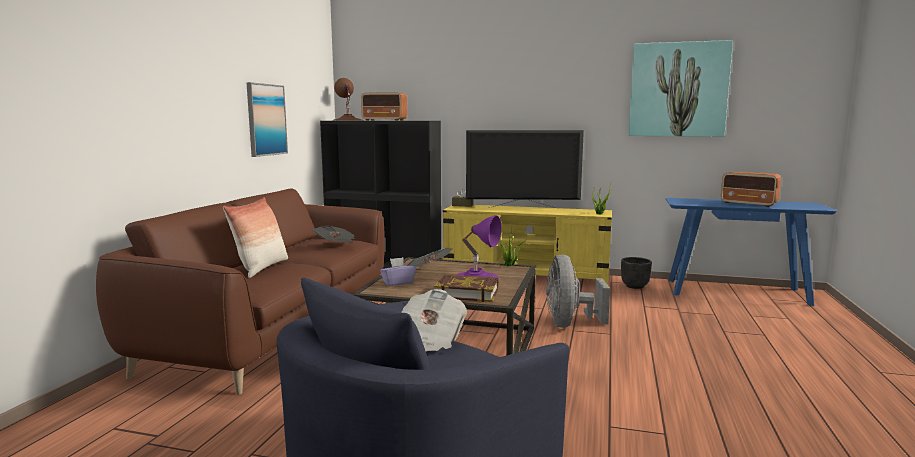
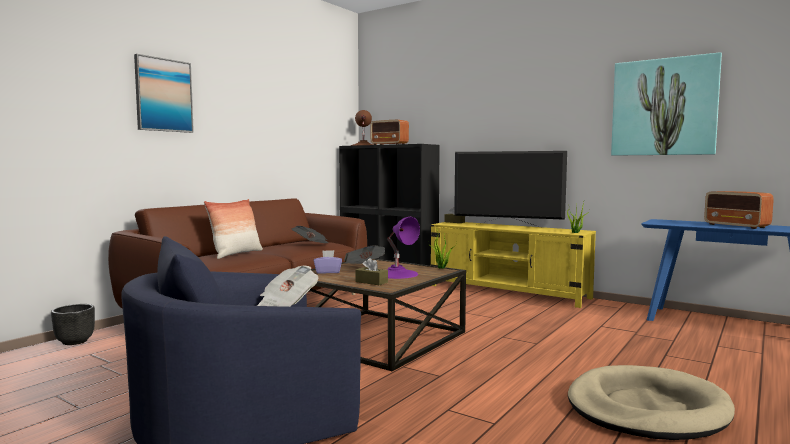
camera: 20 degrees right, 5 degrees down
picture [246,82,288,157] -> picture moved to [134,54,194,133]
book [434,274,499,302] -> brown tissue box [355,258,388,285]
grey fan [546,255,610,328] -> none
black planter [621,257,652,289] -> black planter moved to [51,304,95,345]
none -> beige dog bed [568,365,735,440]

